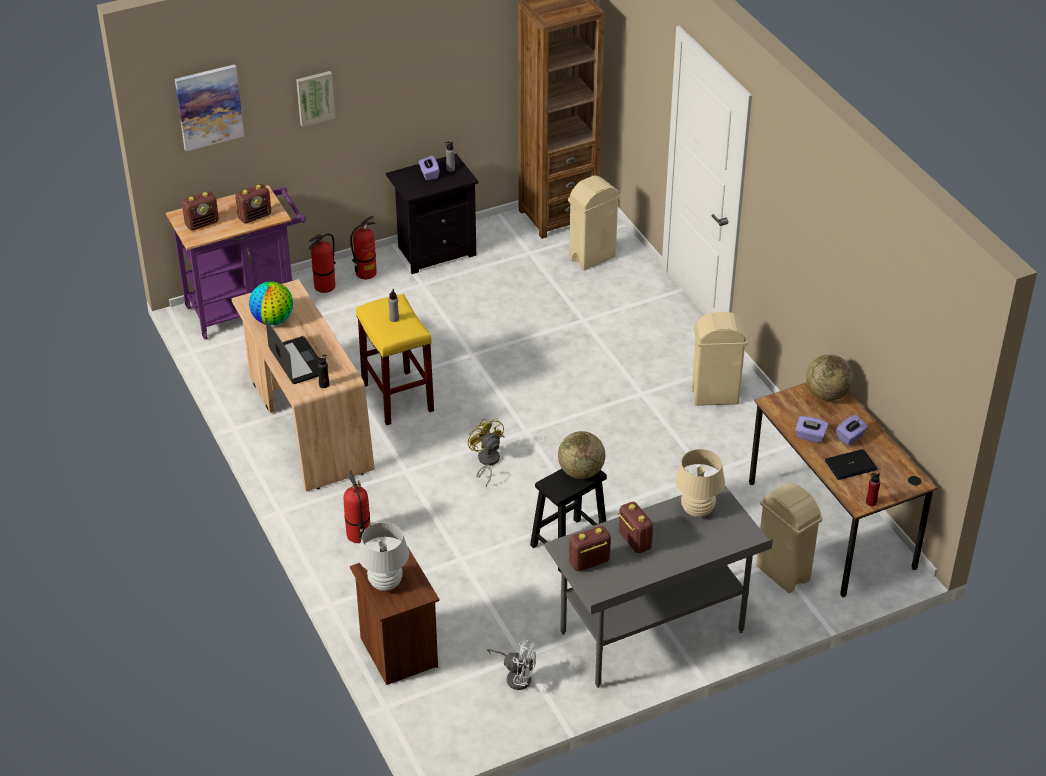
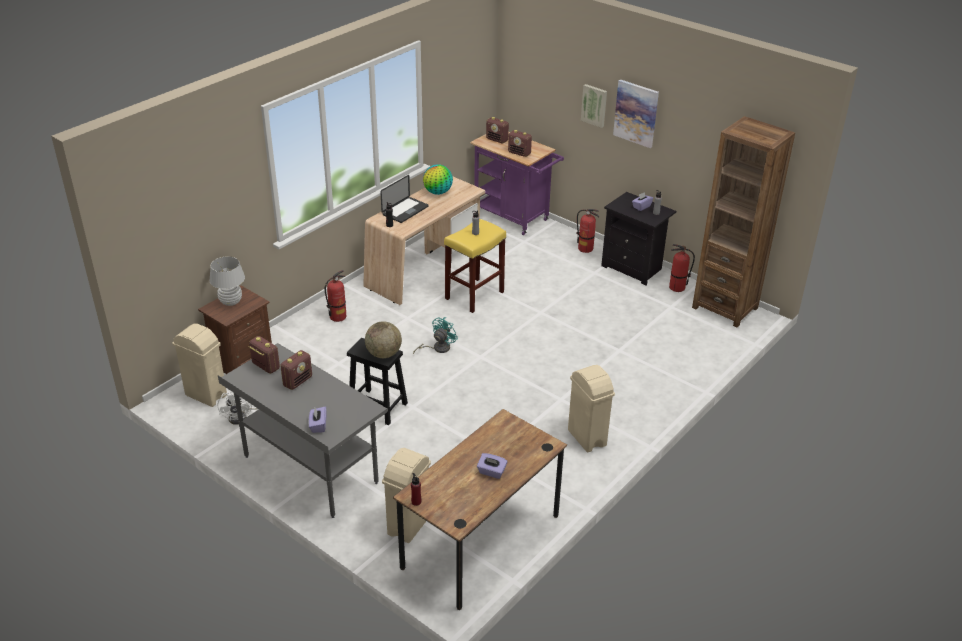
camera: 65 degrees right, 5 degrees down
picture [175,64,244,151] -> picture moved to [613,79,659,148]
fire extinguisher [309,234,336,293] -> fire extinguisher moved to [669,244,695,292]
yellow fan [468,418,504,486] -> turquoise fan [413,317,458,354]
beige trash can [568,175,621,270] -> beige trash can moved to [172,323,227,407]
beige table lamp [675,449,725,517] -> none
purple tissue box [795,416,828,443] -> purple tissue box moved to [309,407,326,433]
globe [806,354,853,401] -> none
laptop [825,449,877,480] -> none

